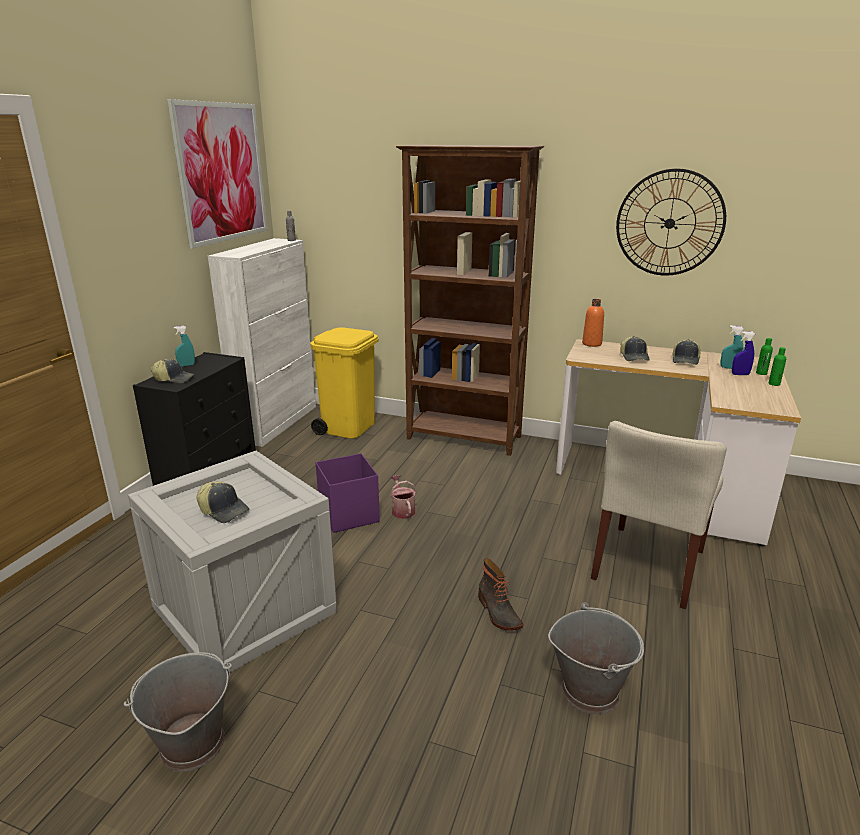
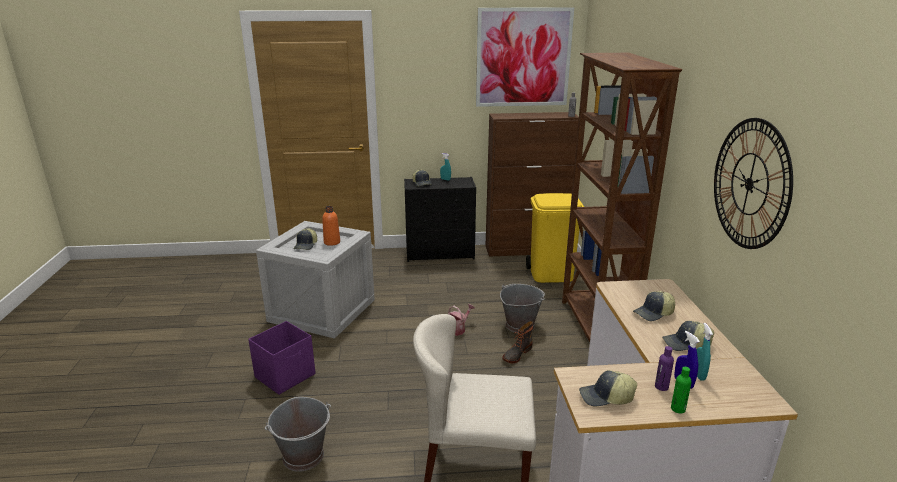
camera: 65 degrees right, 0 degrees up
grey bucket [124,652,232,772] -> grey bucket moved to [500,284,545,333]
white cabinet [208,238,316,447] -> brown cabinet [486,112,579,257]
purple storage box [315,453,380,533] -> purple storage box moved to [248,321,316,395]
boot [478,558,524,631] -> boot moved to [502,321,533,363]
orange bottle [582,299,604,347] -> orange bottle moved to [322,206,340,246]
green bottle [756,338,773,375] -> none
none -> cap [579,370,637,406]
none -> purple bottle [655,346,674,391]

